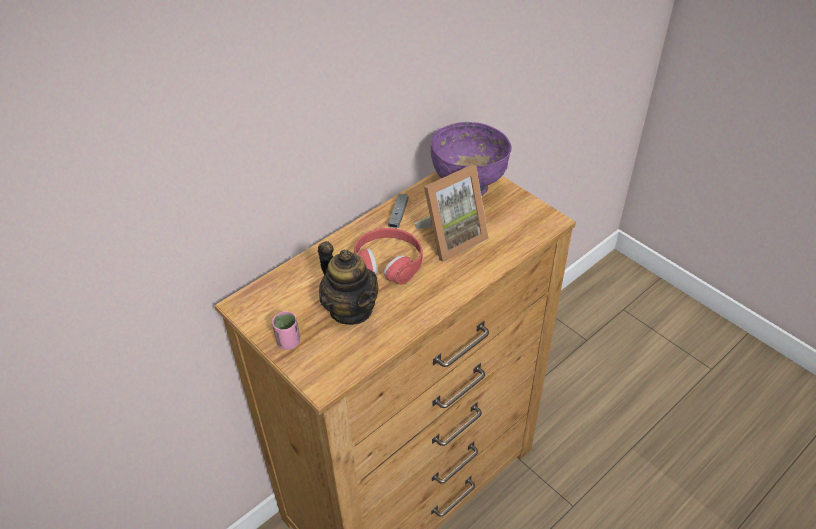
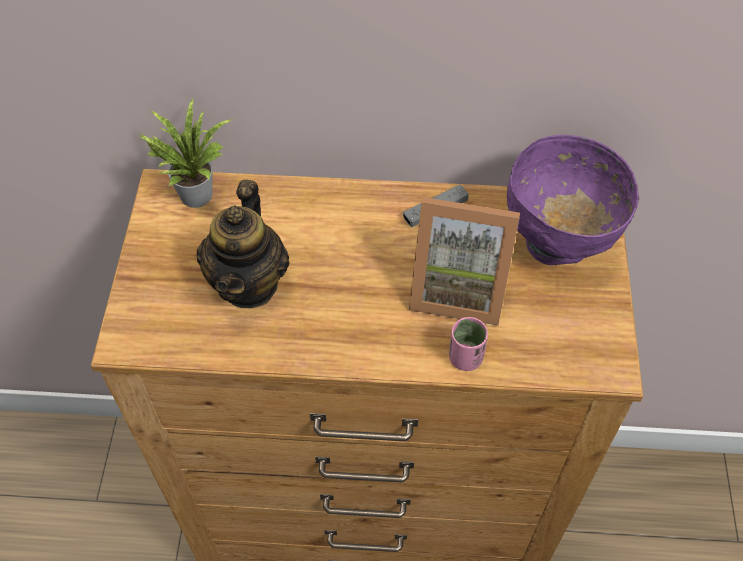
camera: 45 degrees right, 10 degrees up
pink cup [272,311,300,350] -> pink cup moved to [449,317,488,371]
red headphones [354,228,423,285] -> none
none -> potted plant [140,98,233,208]

